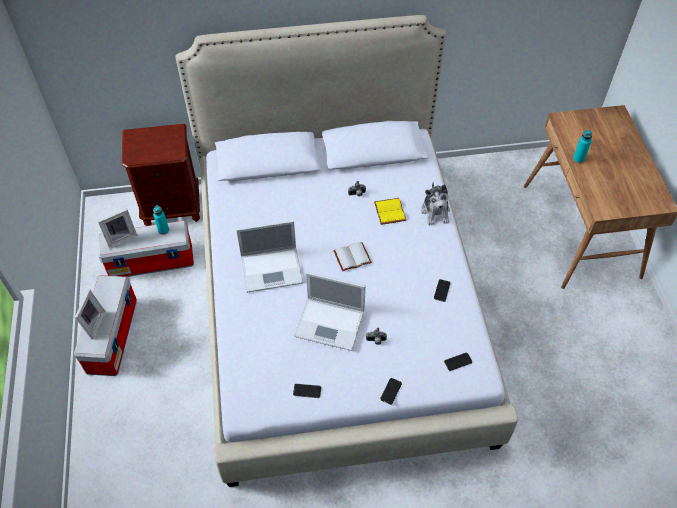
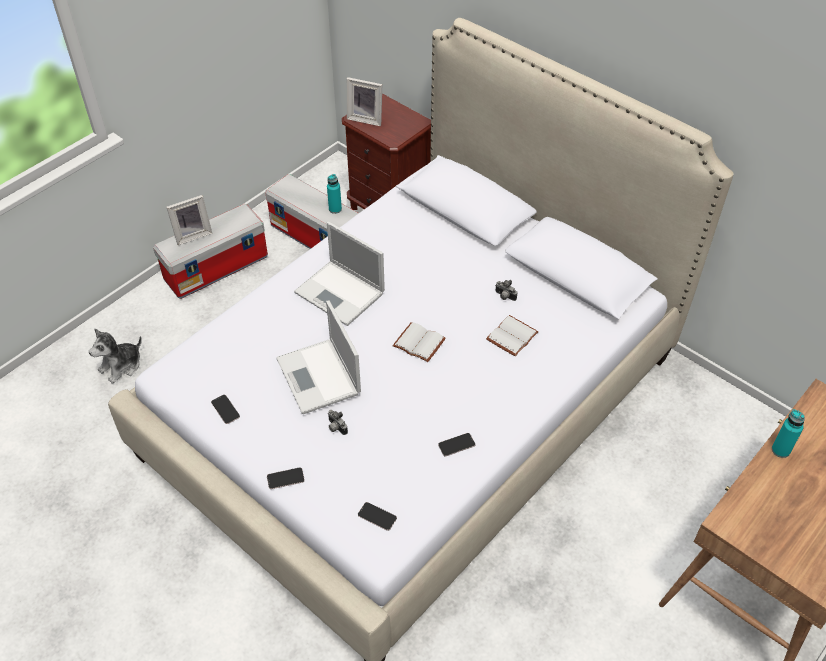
camera: 50 degrees right, 5 degrees down
picture frame [98,208,137,249] -> picture frame moved to [347,77,382,126]
yellow book [374,198,406,225] -> white book [486,315,538,356]
plush toy [421,182,450,225] -> plush toy moved to [88,329,142,384]

